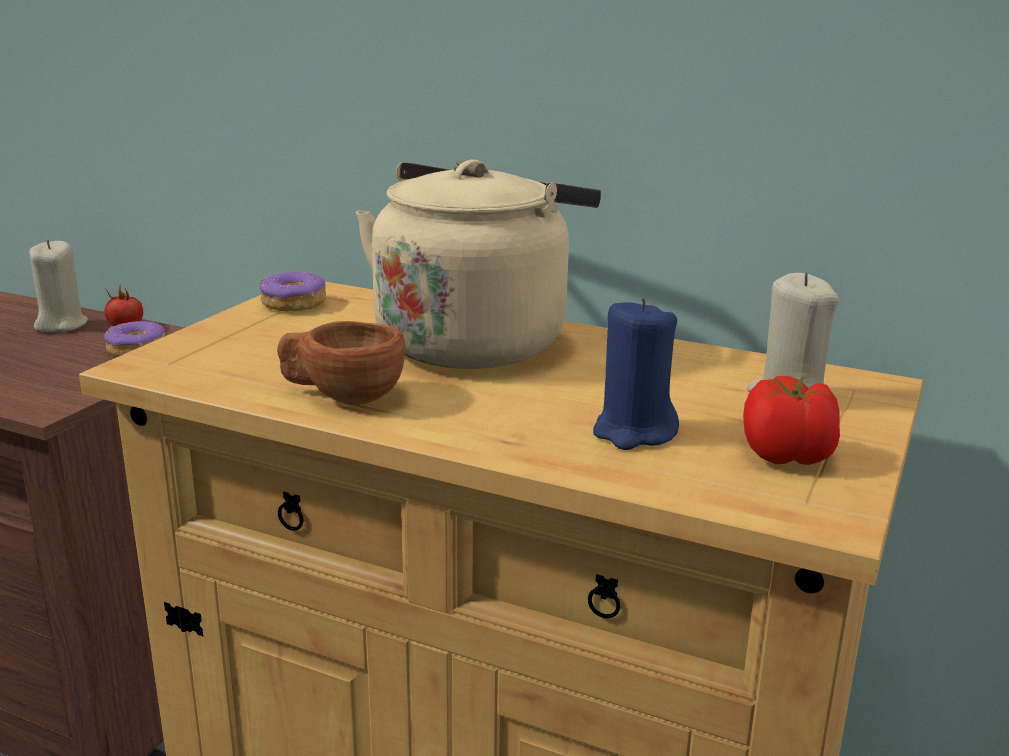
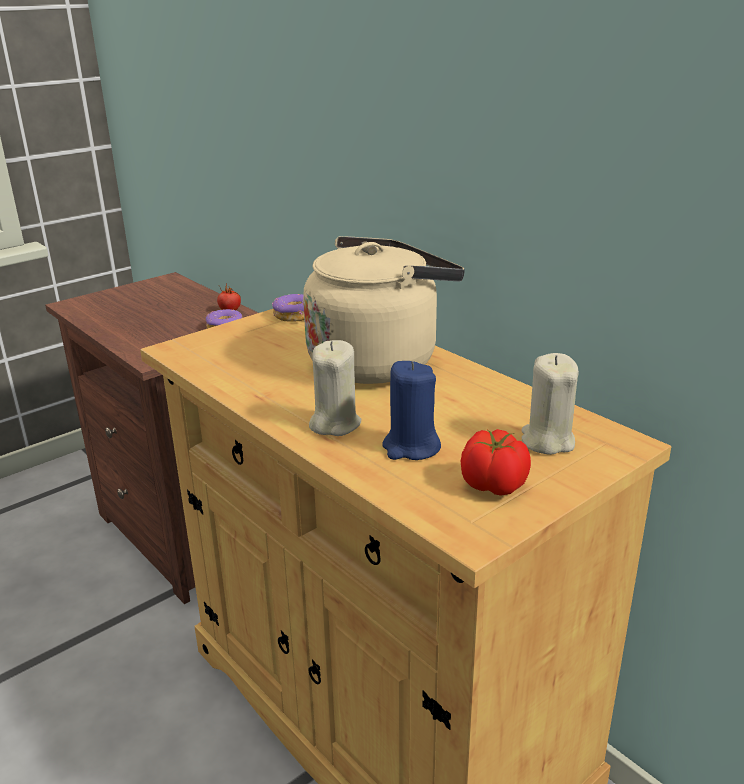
camera: 25 degrees right, 5 degrees up
beige candle [29,240,88,332] -> beige candle moved to [309,340,361,436]
brown cup [277,321,405,404] -> none

